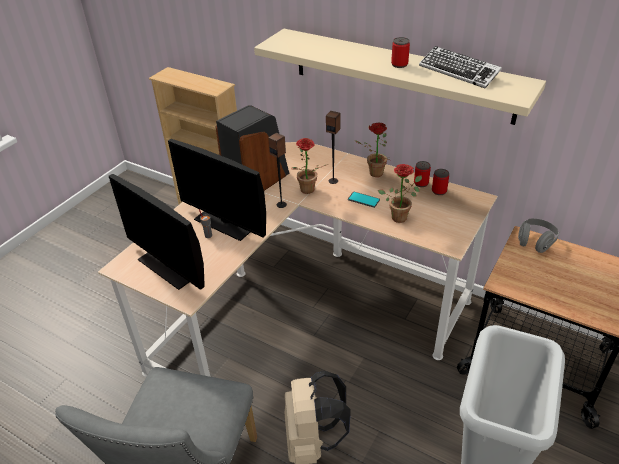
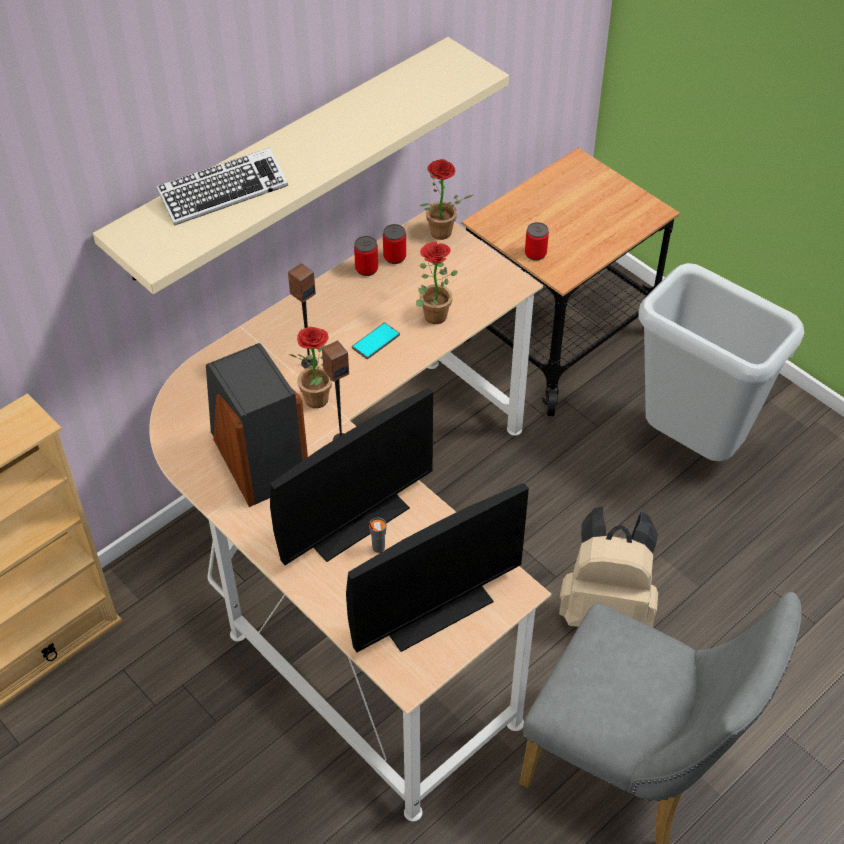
camera: 75 degrees left, 10 degrees up
potted plant [354,123,390,177] -> potted plant moved to [420,159,473,240]
can [391,37,410,68] -> can moved to [525,222,549,261]
keyboard [419,46,502,88] -> keyboard moved to [156,148,288,226]
grey headphones [518,219,559,253] -> none

